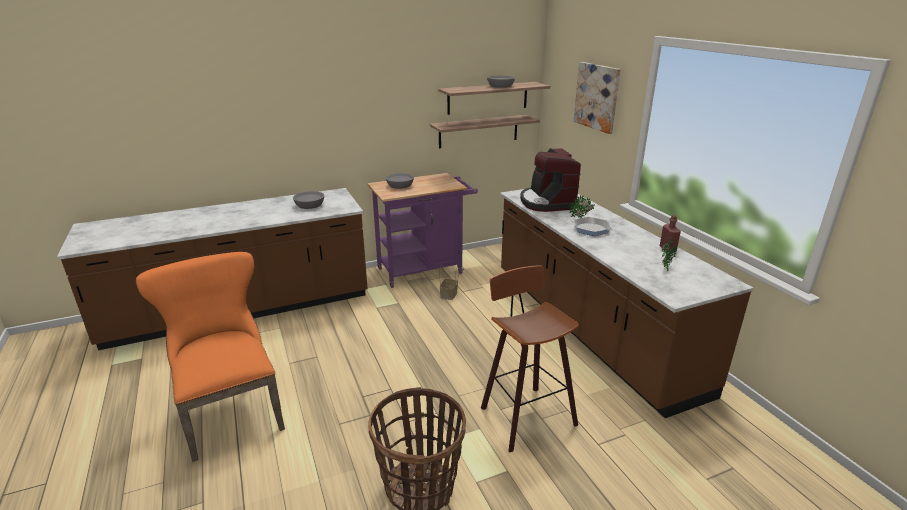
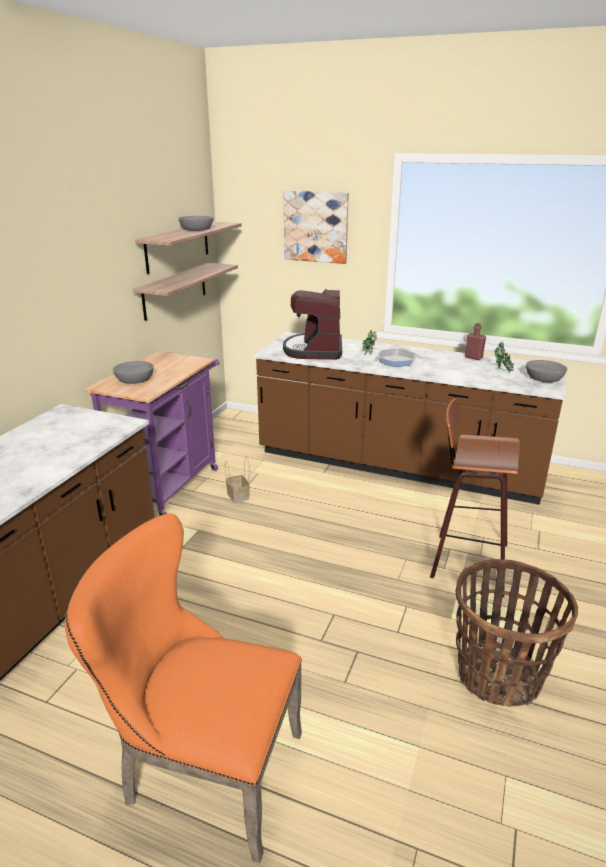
camera: 45 degrees left, 0 degrees up
grey bowl [293,191,324,209] -> grey bowl moved to [526,360,567,383]
coffee machine [520,148,581,212] -> coffee machine turned 60 degrees clockwise [283,289,342,360]

